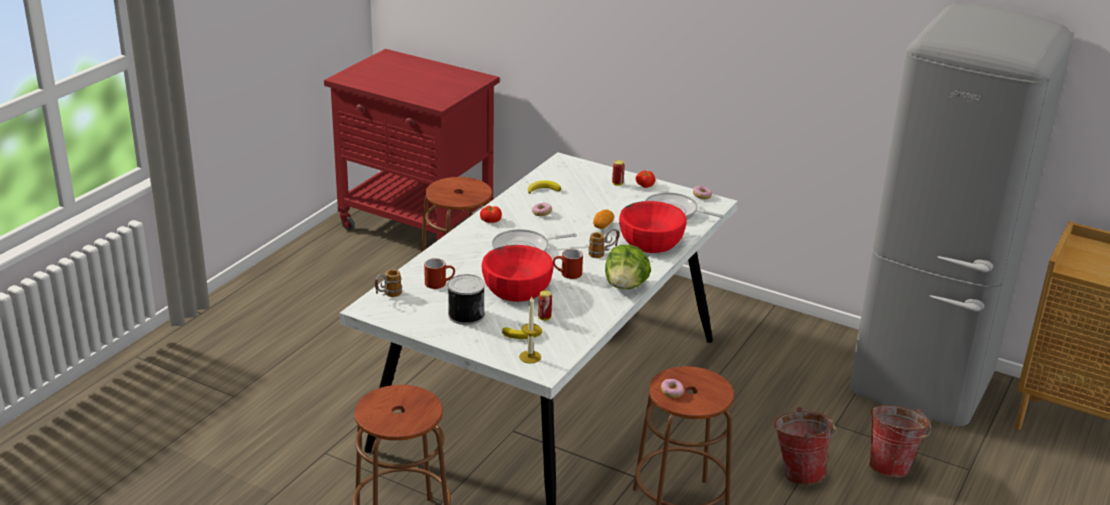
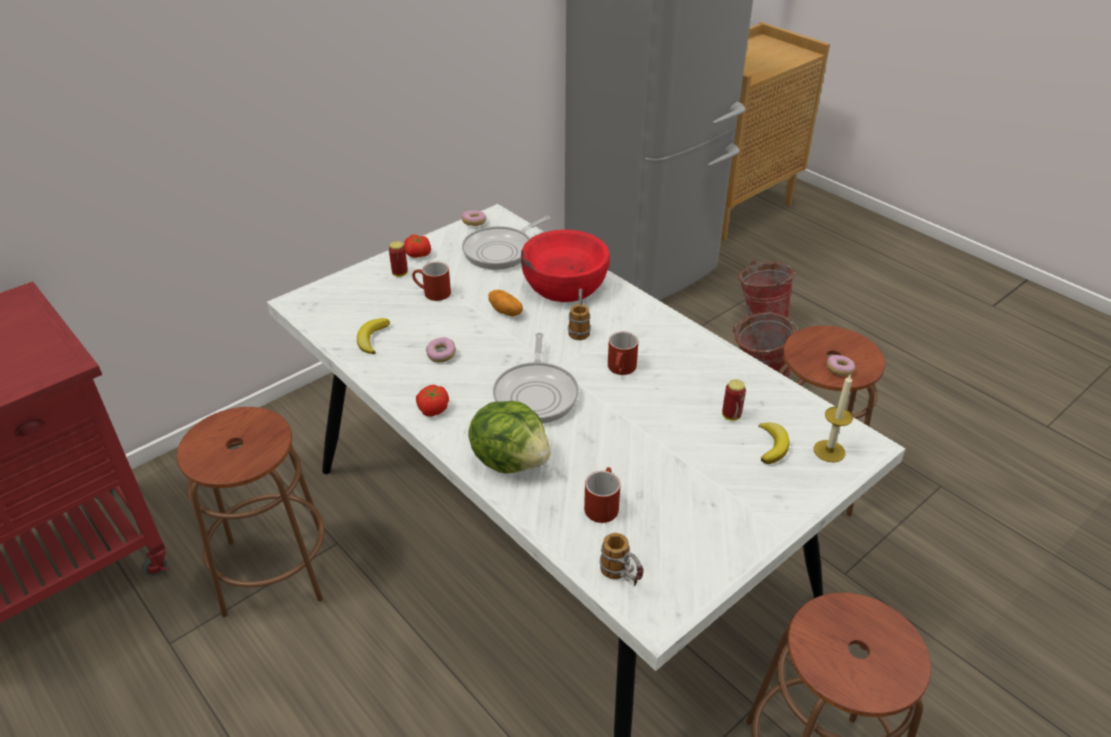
camera: 70 degrees left, 10 degrees up
can [448,274,485,325] -> none
red bowl [482,245,554,302] -> none
lettuce [605,245,651,289] -> lettuce moved to [468,401,551,474]
none -> red mug [412,262,451,301]

